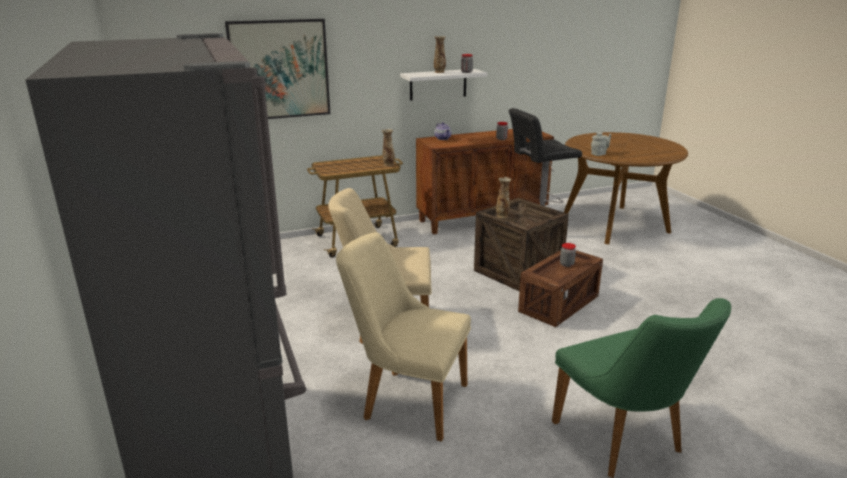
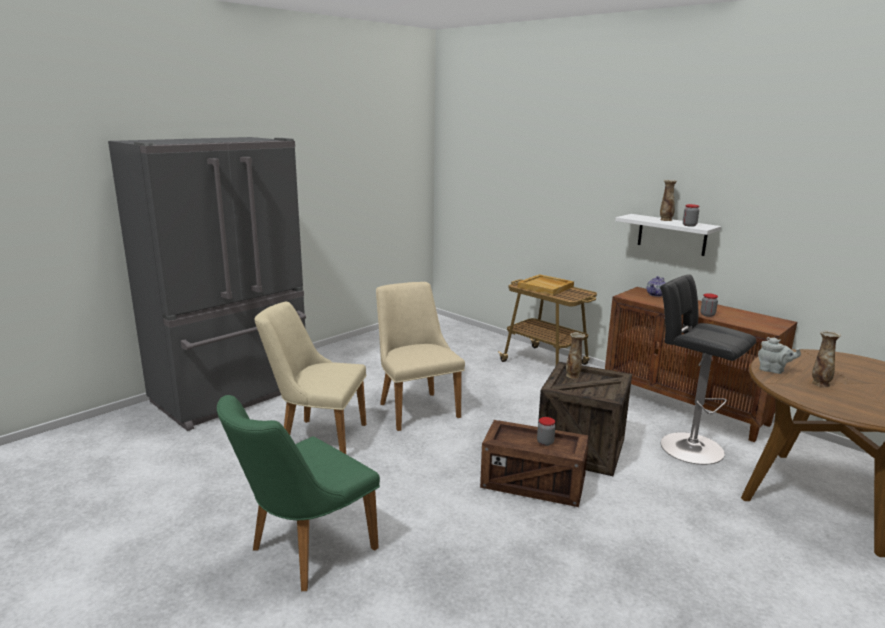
camera: 65 degrees right, 5 degrees down
picture [225,19,330,119] -> none
beige chair [336,232,471,442] -> beige chair turned 75 degrees counterclockwise [255,302,367,454]
vase [382,129,395,166] -> vase moved to [812,331,841,387]
none -> beige tray [518,274,574,296]

